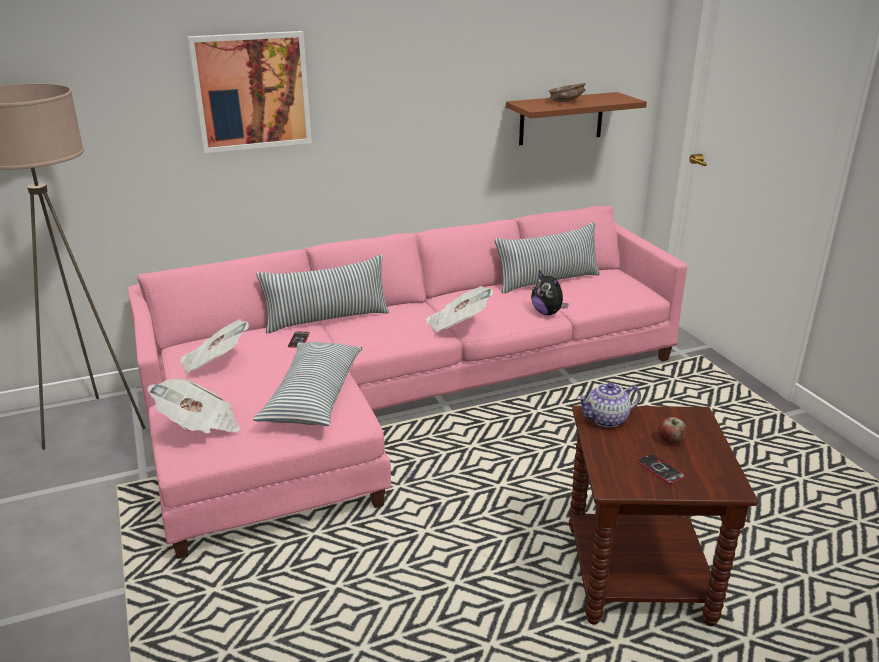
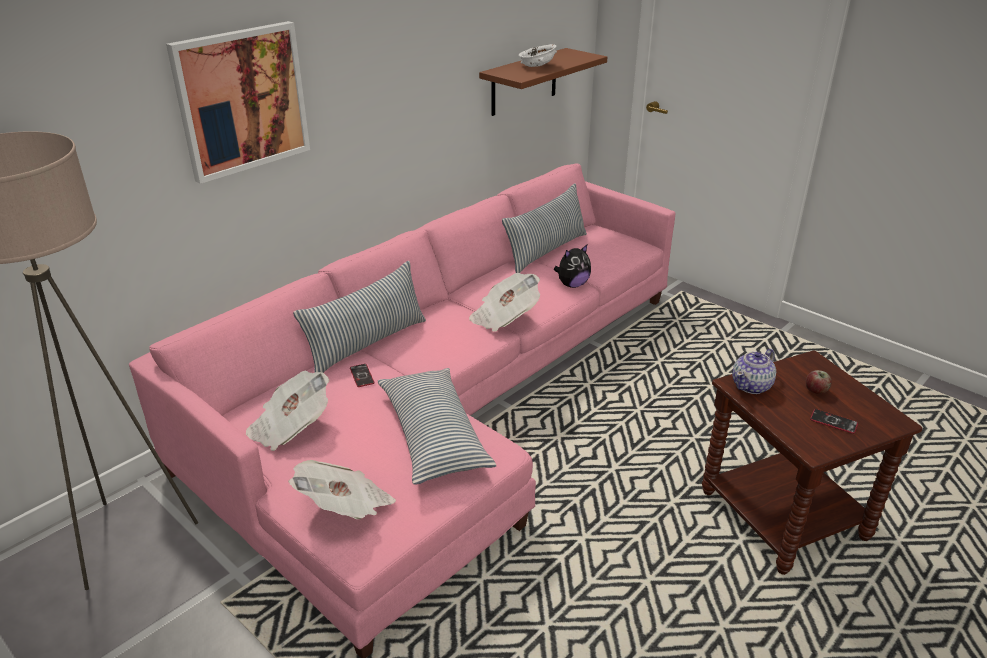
camera: 25 degrees left, 5 degrees up
plush toy [531,270,568,315] -> plush toy turned 60 degrees counterclockwise [554,245,591,288]
brown bowl [548,83,586,102] -> white bowl [519,44,557,67]

